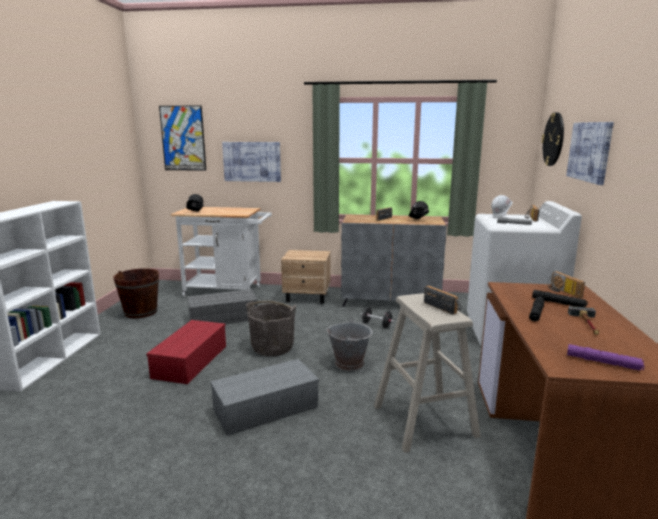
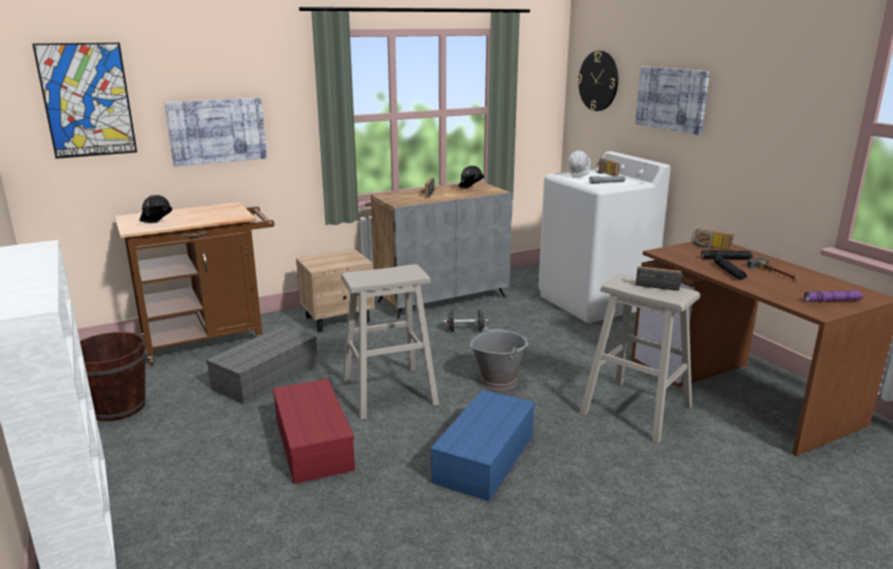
camera: 35 degrees left, 5 degrees up
white cart [170,207,272,297] -> brown cart [115,202,275,365]
grey storage box [210,359,319,436] -> blue storage box [431,390,535,501]
grey bucket [246,301,296,356] -> beige stool [341,264,439,419]

